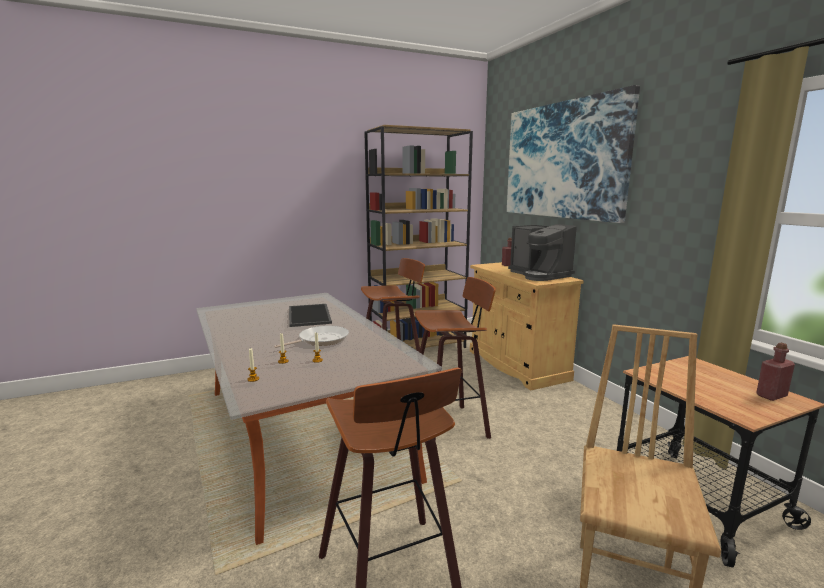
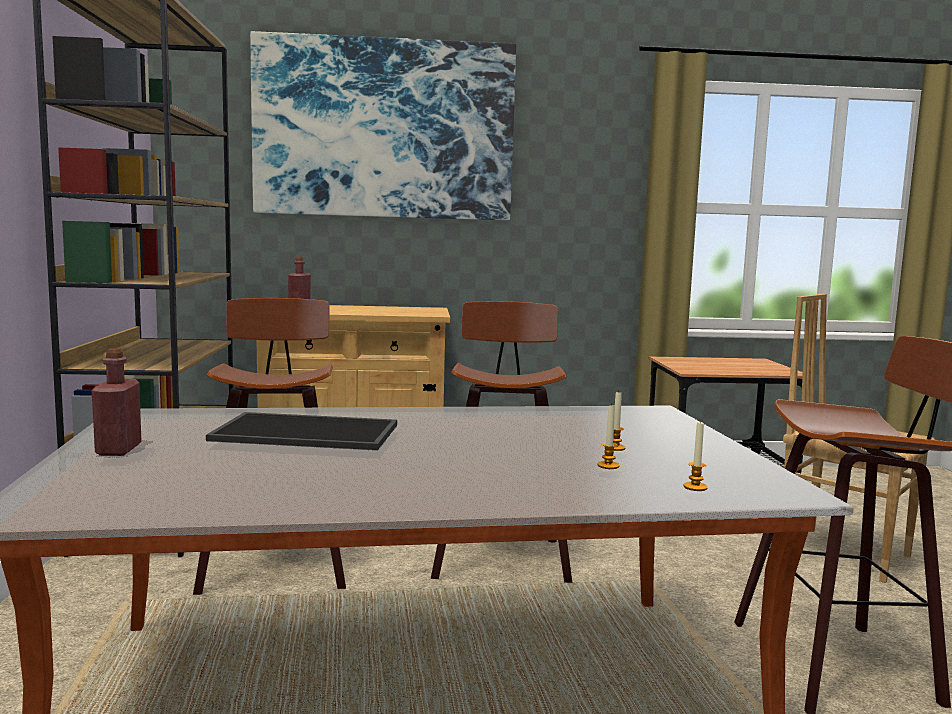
camera: 70 degrees left, 5 degrees down
frying pan [274,325,349,348] -> none
coffee machine [508,224,577,281] -> none
red bottle [756,343,795,401] -> red bottle moved to [91,348,142,456]

